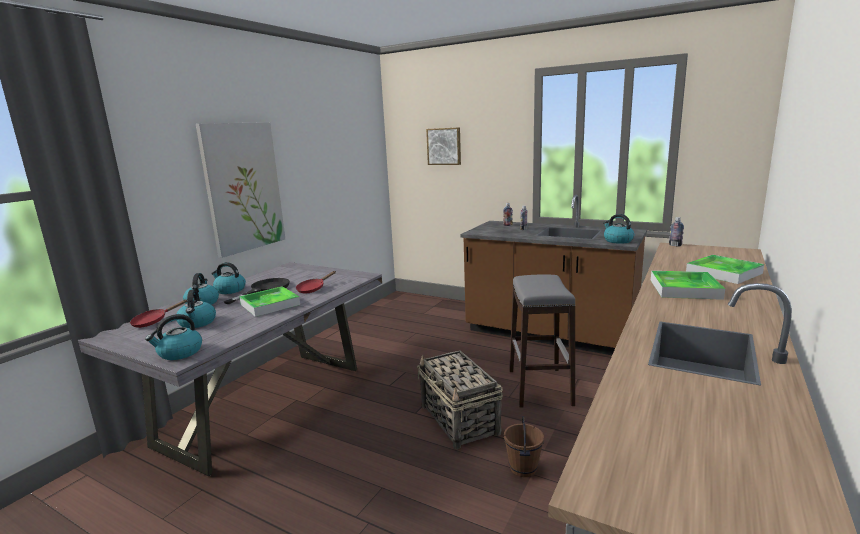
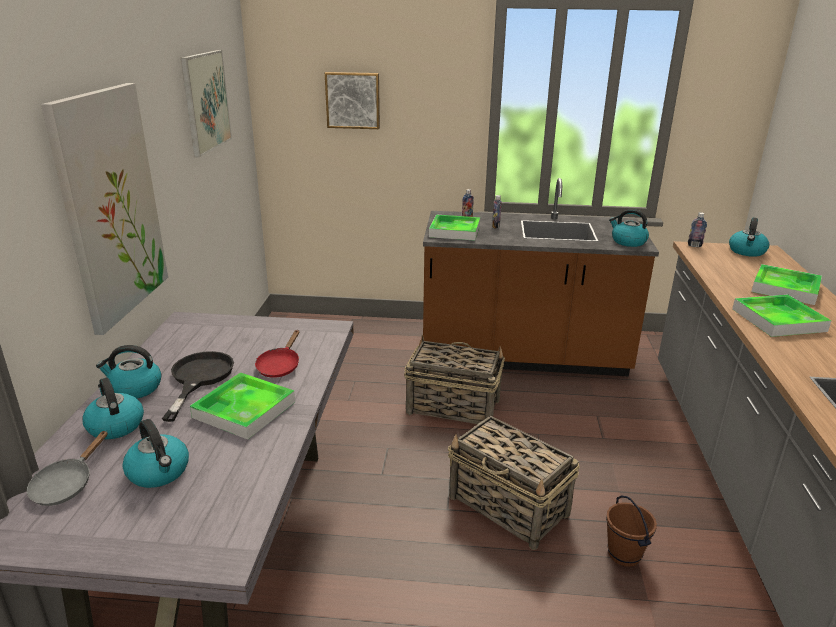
camera: 25 degrees left, 10 degrees up
red frying pan [130,299,187,328] -> grey frying pan [27,430,108,506]
kettle [145,314,202,360] -> kettle moved to [729,217,769,257]
grey stool [509,274,575,408] -> none
none -> picture [181,50,232,157]
none -> basket [404,335,505,424]
none -> tray [429,215,480,241]

